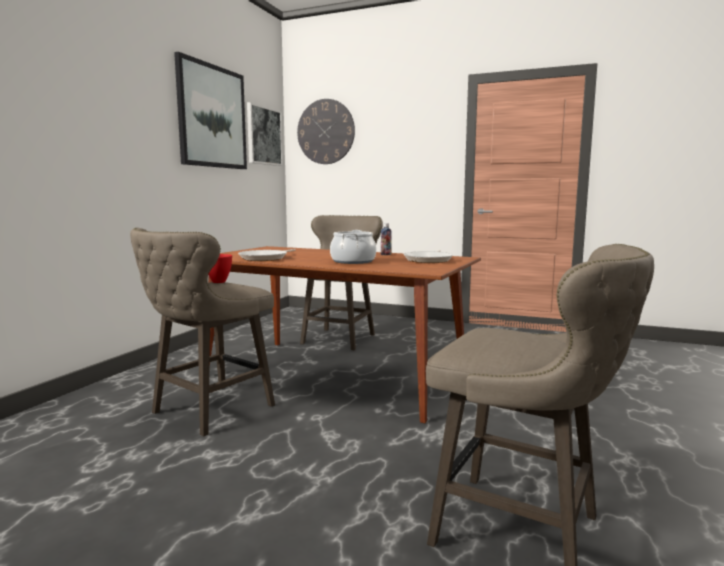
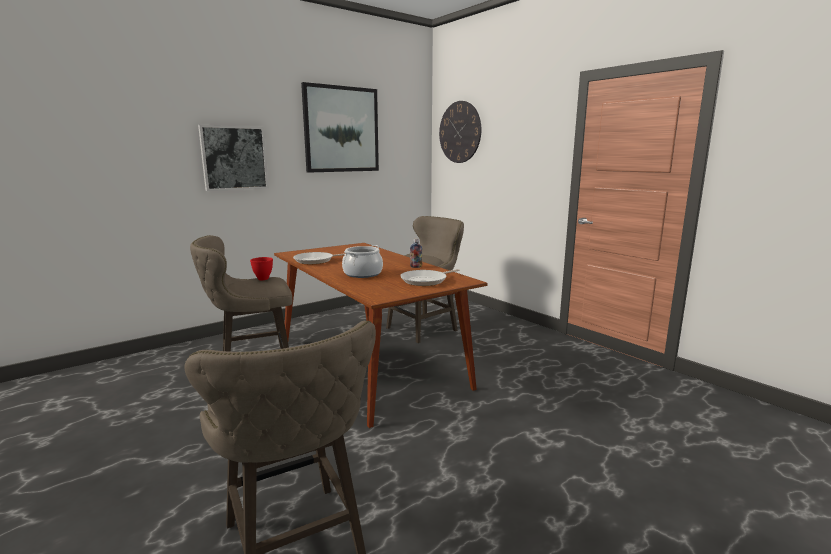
camera: 30 degrees right, 5 degrees up
picture [247,102,283,166] -> picture moved to [198,125,269,191]

